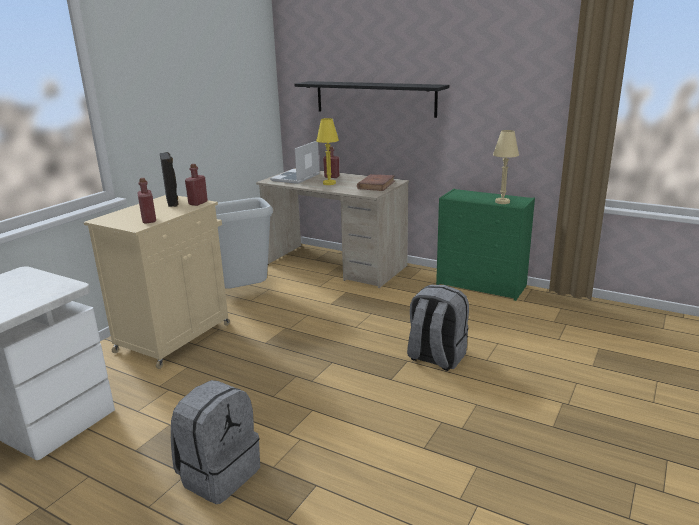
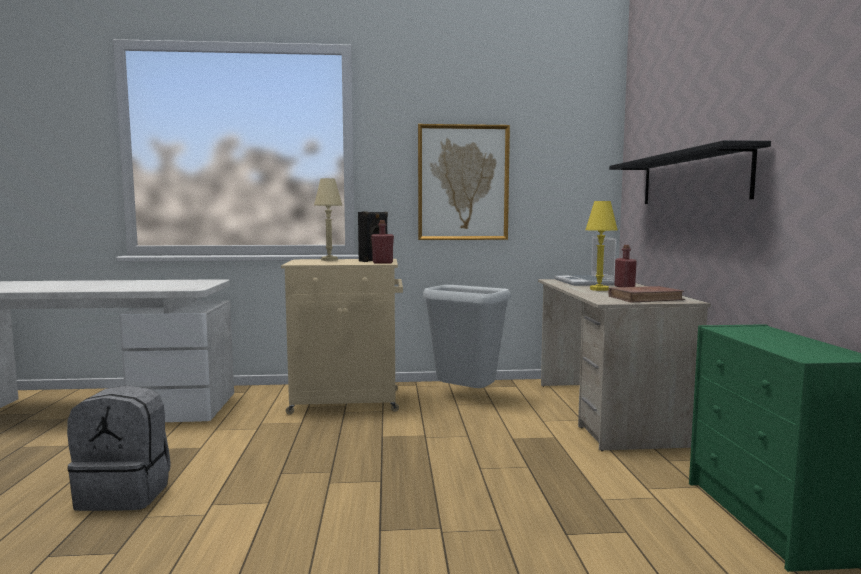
camera: 55 degrees right, 15 degrees down
red bottle [137,178,156,224] -> none
laptop [270,141,320,184] -> laptop turned 90 degrees counterclockwise [554,236,617,286]
grey backpack [407,285,469,371] -> none
beige table lamp [493,130,519,204] -> beige table lamp moved to [314,178,343,261]
none -> picture [418,124,510,240]

